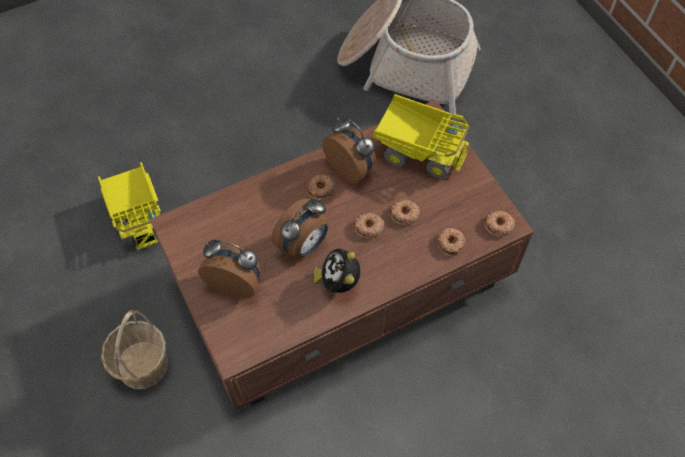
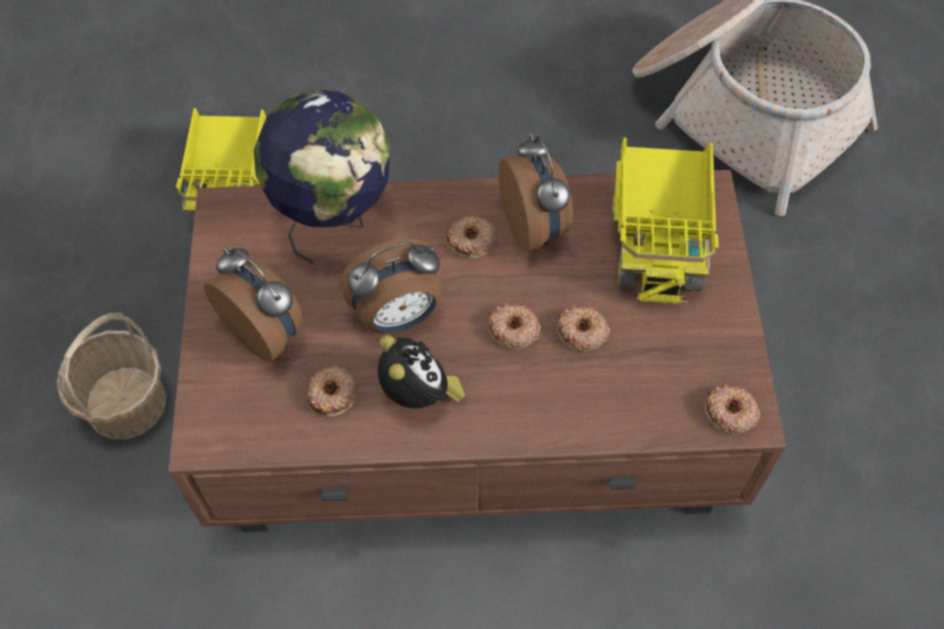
camera: 25 degrees right, 0 degrees up
alarm clock [313,249,360,293] -> alarm clock turned 135 degrees clockwise [378,335,465,409]
toy truck [372,94,469,179] -> toy truck turned 45 degrees clockwise [612,137,719,304]
donut [437,228,466,256] -> donut moved to [306,366,357,417]
none -> globe [254,90,390,264]

